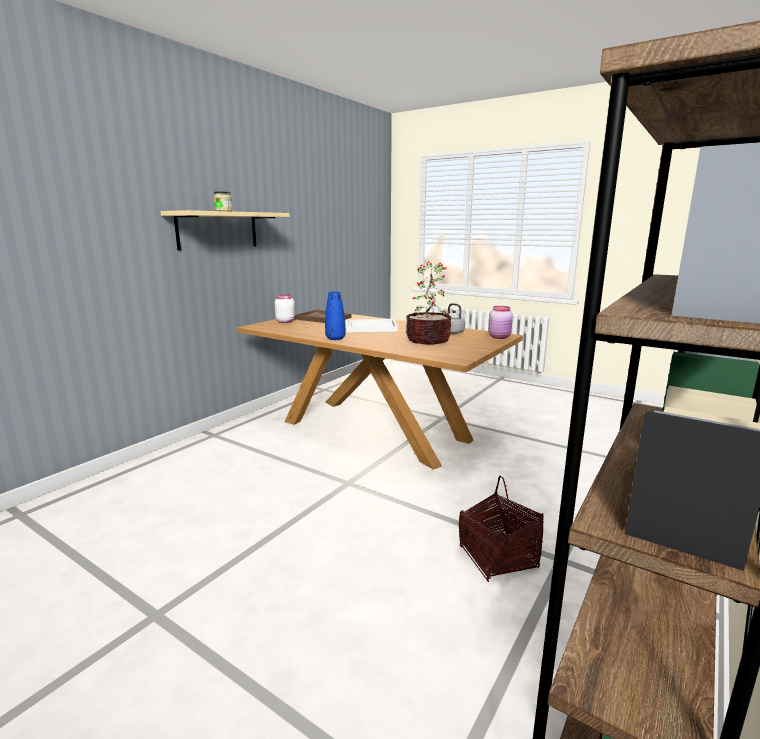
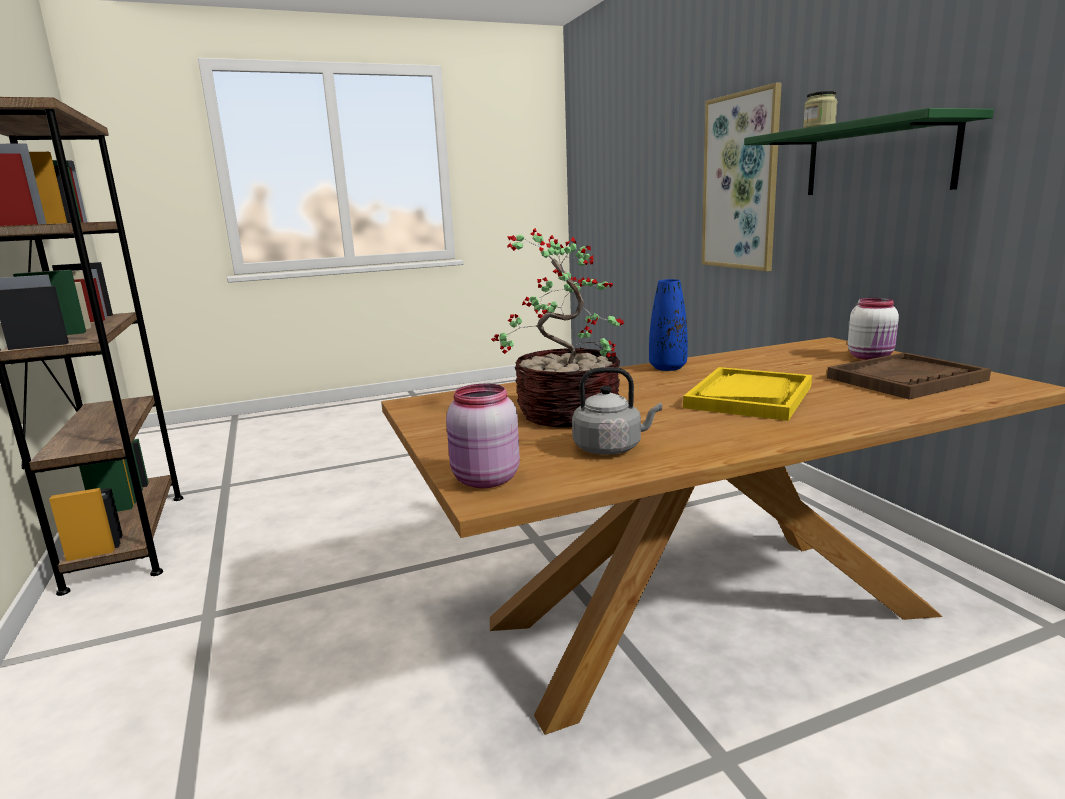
camera: 125 degrees right, 0 degrees up
beige shelf [160,210,290,250] -> green shelf [744,108,994,195]
white tray [346,319,398,332] -> yellow tray [683,367,812,421]
basket [459,476,543,582] -> none
none -> picture [702,83,782,271]

